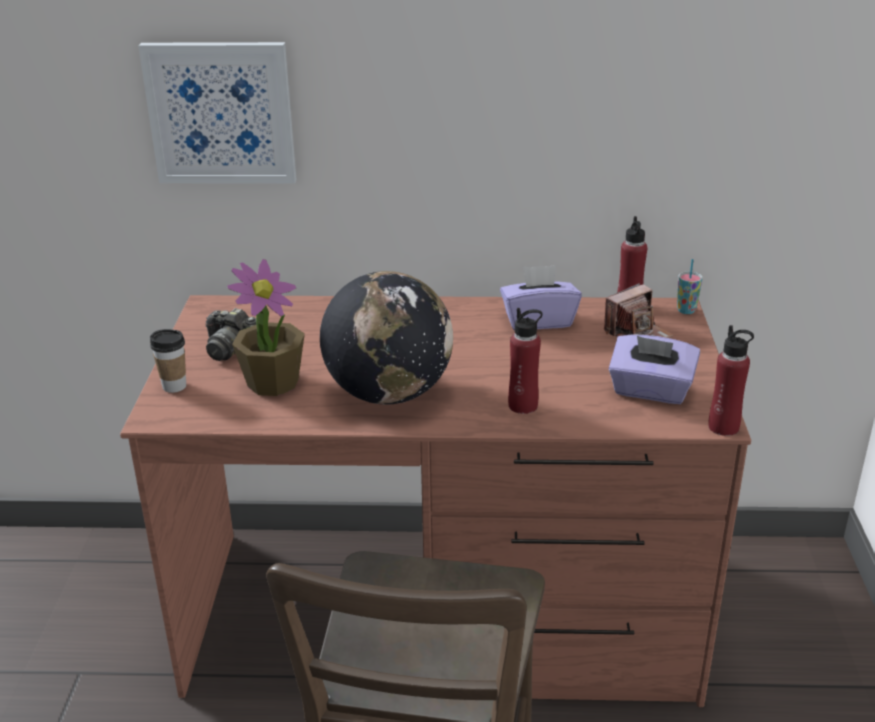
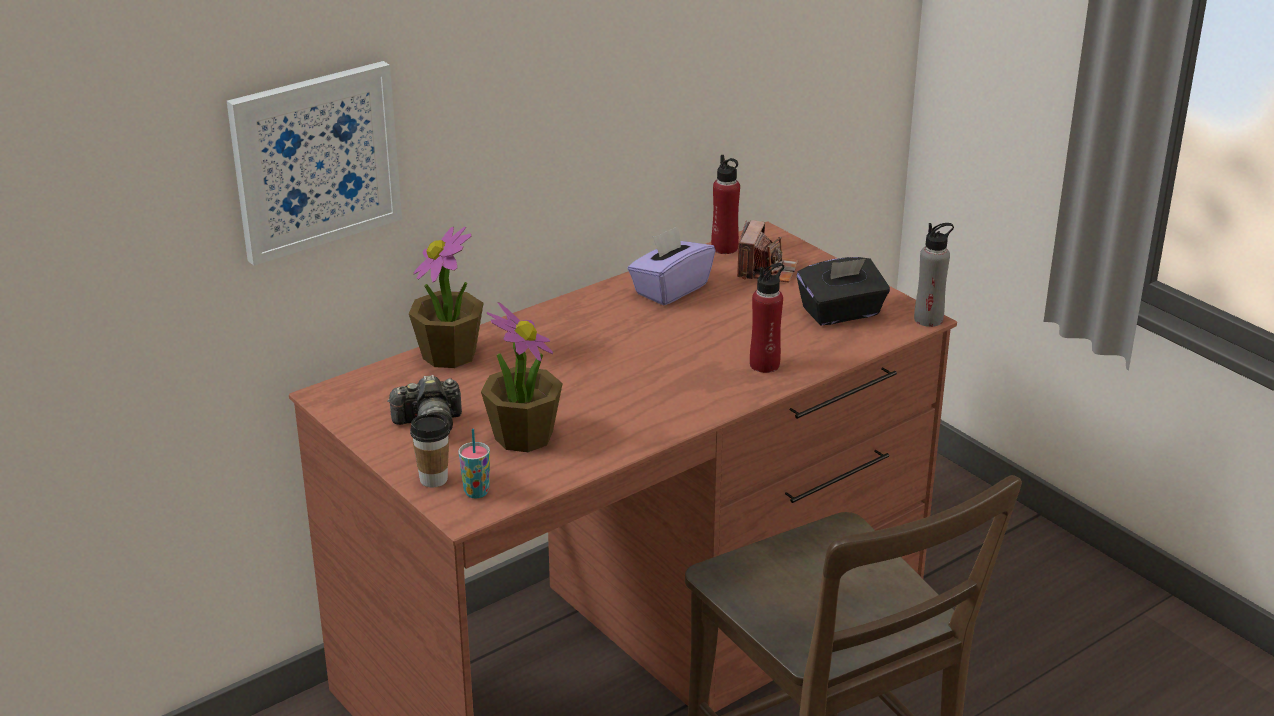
camera: 40 degrees left, 0 degrees up
globe [320,271,453,405] -> none
purple tissue box [609,334,700,404] -> black tissue box [797,257,890,326]
cup [677,259,702,314] -> cup moved to [459,429,490,498]
red bottle [708,325,754,436] -> grey bottle [914,223,954,327]
none -> potted plant [409,226,484,368]

